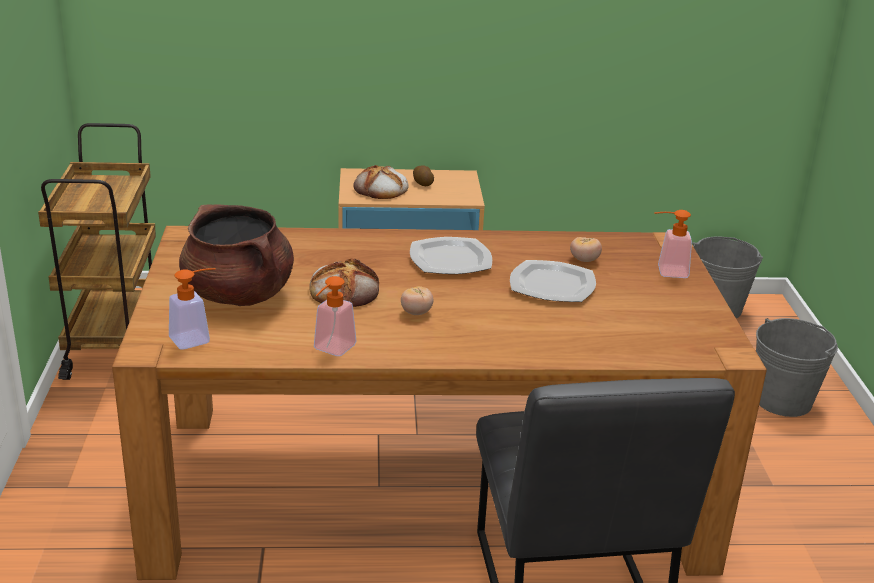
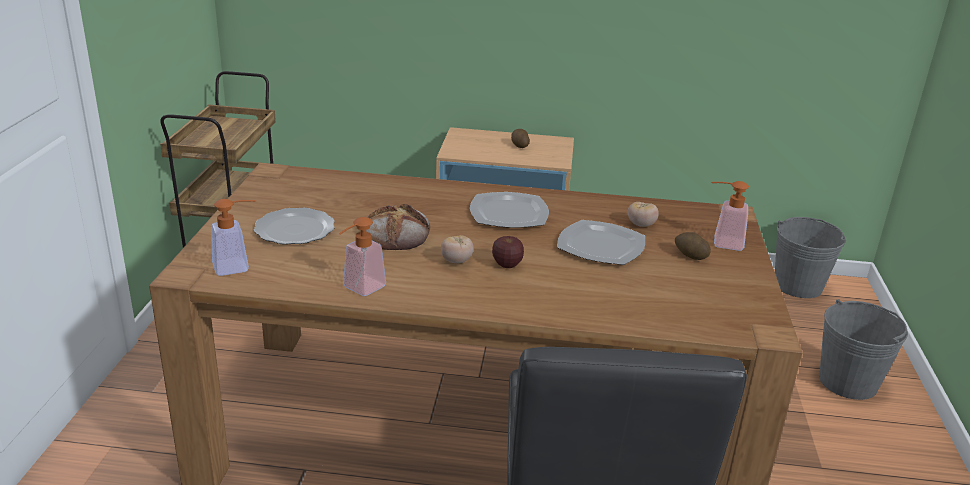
camera: 10 degrees right, 0 degrees up
brown cooking pot [179,204,294,306] -> plate [254,208,335,245]
bread [353,165,409,199] -> none
none -> apple [492,236,524,268]
none -> potato [675,232,711,260]

